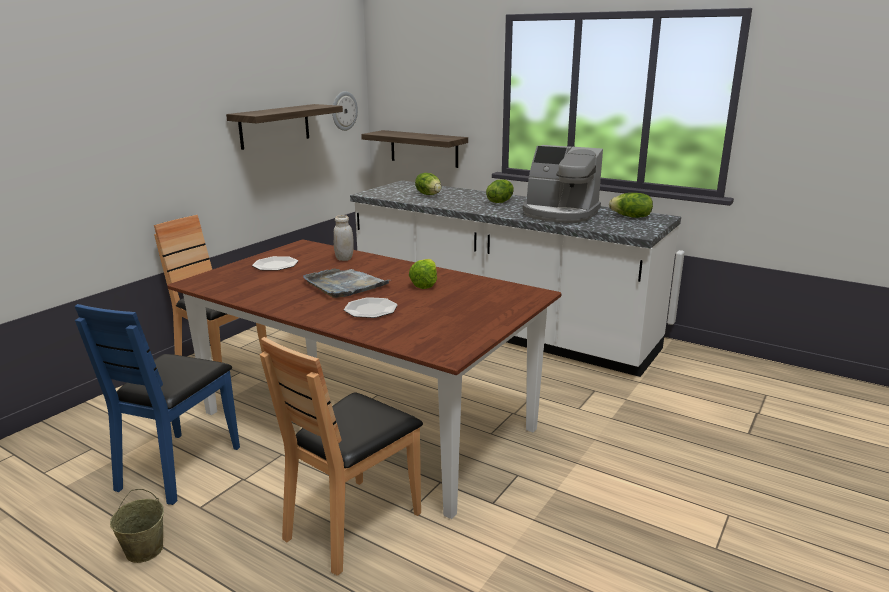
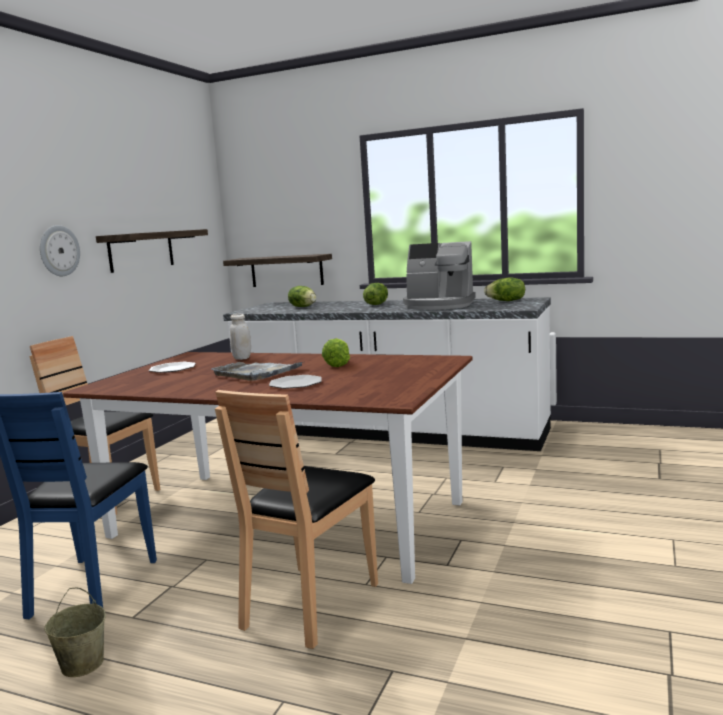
camera: 10 degrees left, 10 degrees down
wall clock [332,91,358,131] -> wall clock moved to [40,225,80,276]

